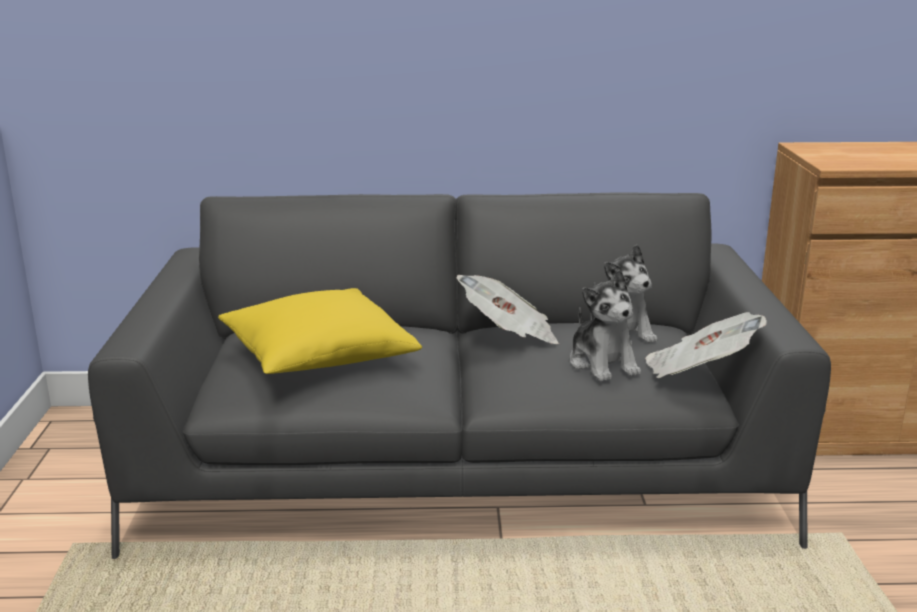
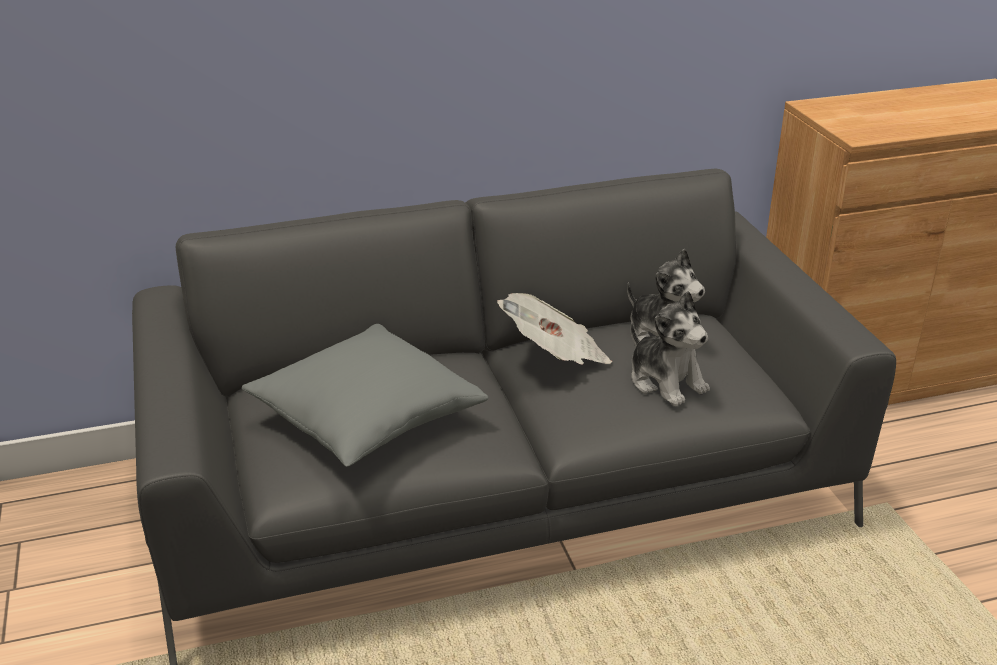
camera: 15 degrees left, 10 degrees up
yellow pillow [218,288,422,374] -> grey pillow [242,324,489,467]
newspaper [645,312,767,378] -> none

